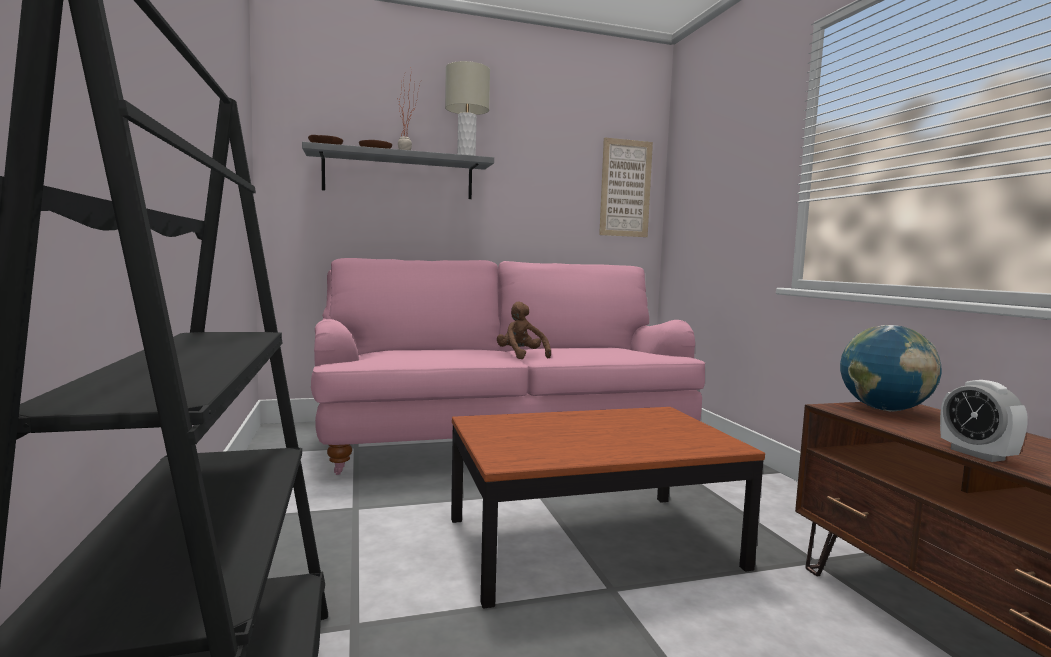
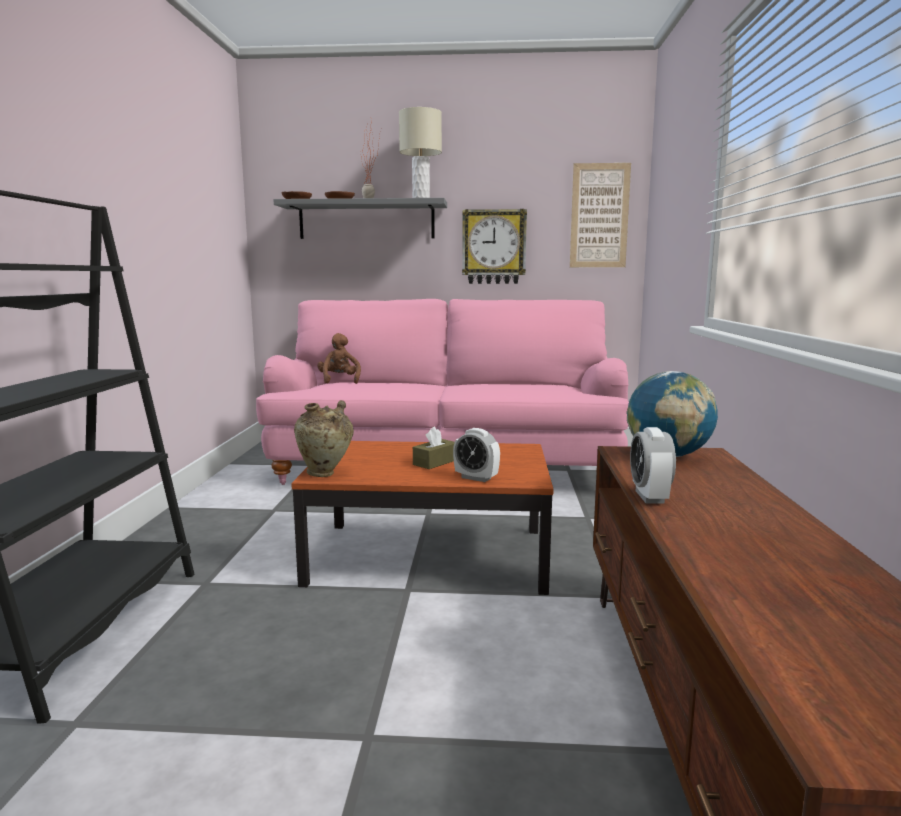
camera: 20 degrees right, 5 degrees up
brown plush toy [497,302,551,359] -> brown plush toy moved to [317,333,361,384]
none -> beige vase [294,400,354,477]
none -> brown tissue box [413,427,455,469]
none -> alarm clock [453,428,500,482]
none -> wall clock [462,209,527,284]

